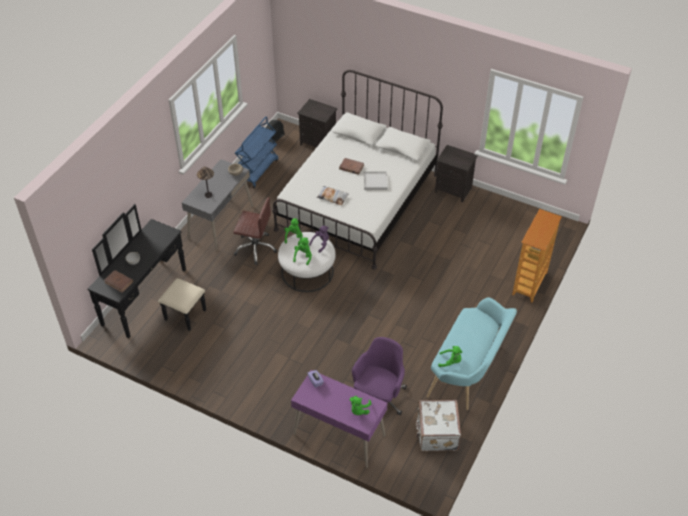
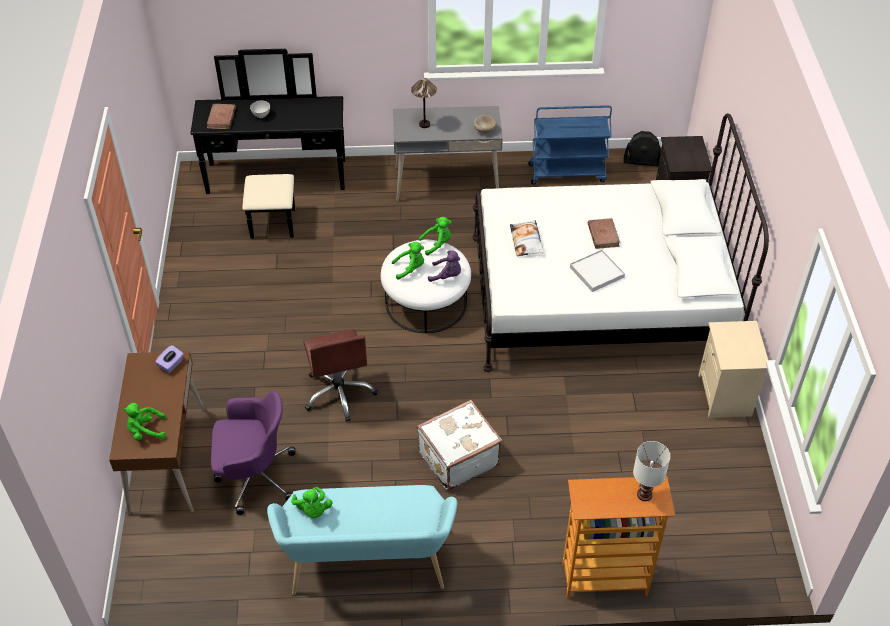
camera: 60 degrees right, 0 degrees up
brown office chair [233,197,278,265] -> brown office chair moved to [303,329,378,422]
purple desk [291,370,388,468] -> brown desk [109,351,205,515]
white suitcase [416,400,461,451] -> white suitcase moved to [417,400,502,491]
black nightstand [435,145,477,202] -> beige nightstand [698,321,768,418]
none -> white table lamp [633,441,670,501]

